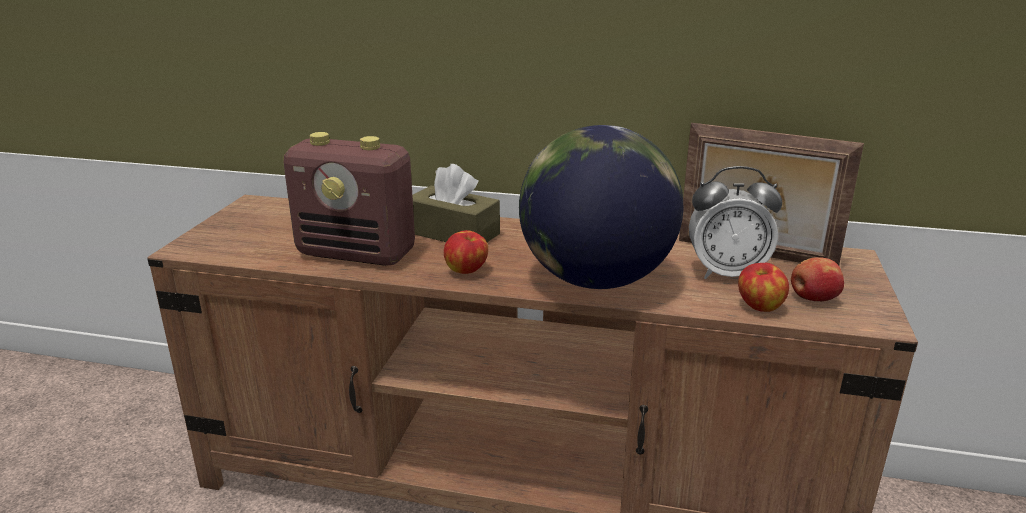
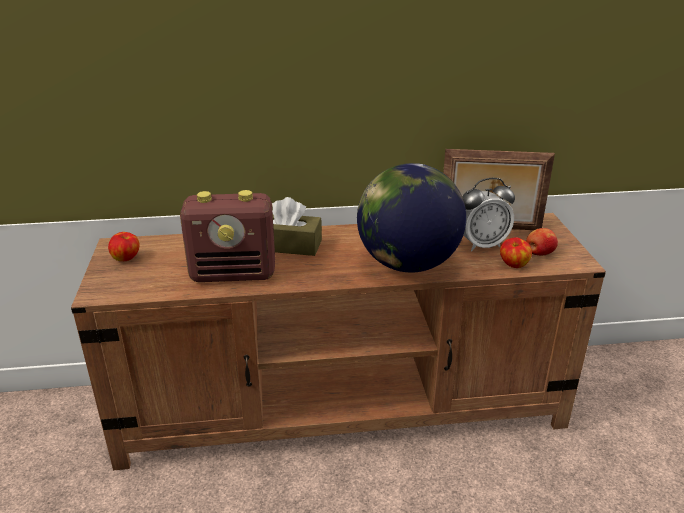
camera: 20 degrees left, 5 degrees up
apple [444,230,488,274] -> apple moved to [108,232,140,261]

